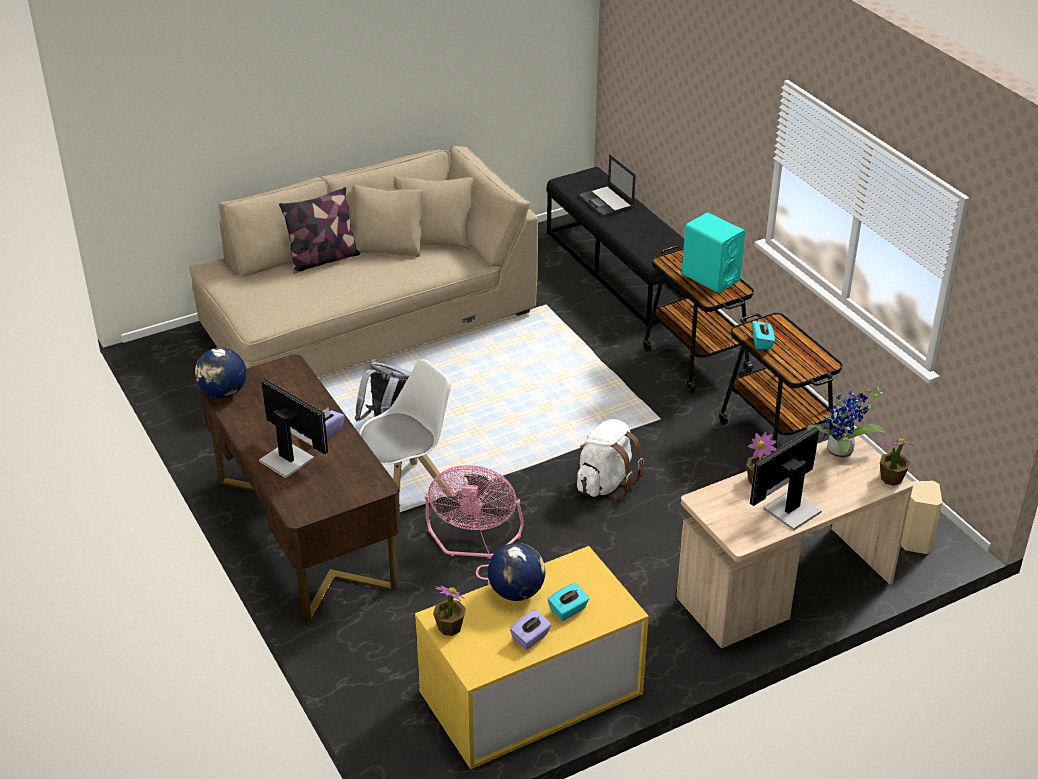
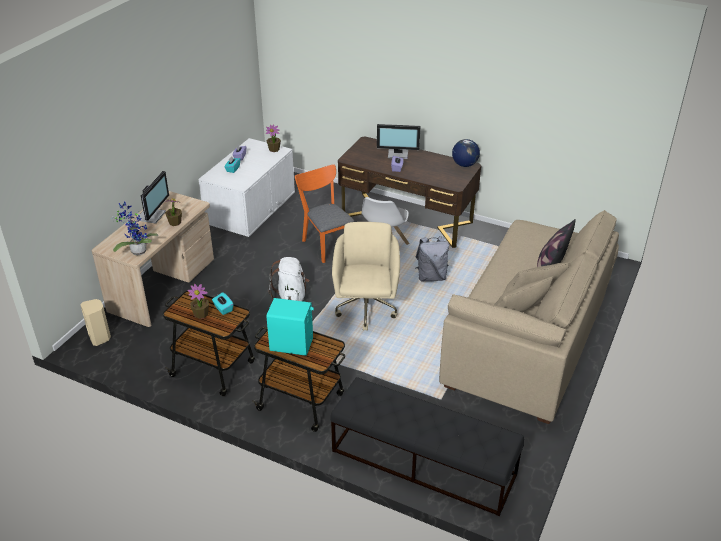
camera: 145 degrees right, 0 degrees up
yellow cabinet [415,546,649,769] -> white cabinet [198,138,295,237]
pink fan [425,465,524,585] -> orange chair [295,164,354,263]
globe [488,543,545,601] -> none
laptop [578,154,636,217] -> none
potted plant [880,438,914,486] -> potted plant moved to [187,284,209,319]
none -> beige office chair [332,222,400,331]

